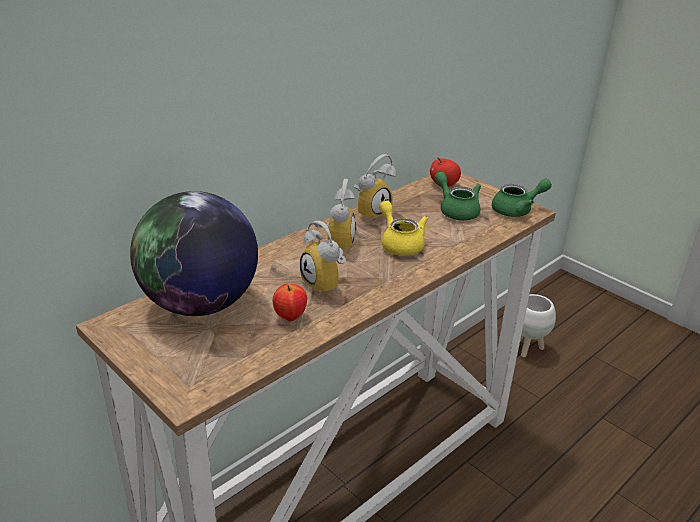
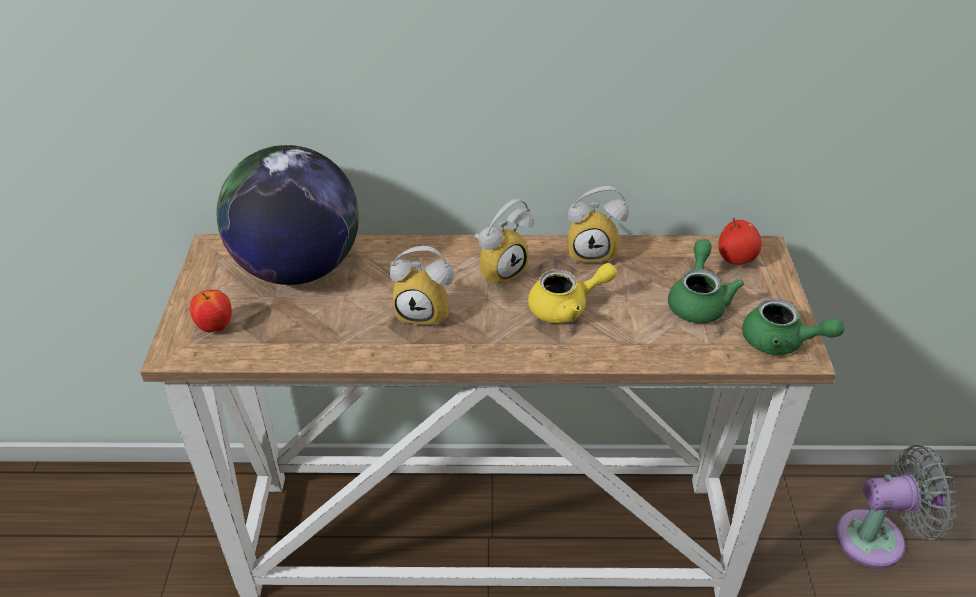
camera: 45 degrees right, 10 degrees up
apple [273,283,307,321] -> apple moved to [190,290,232,333]
alarm clock [300,221,346,295] -> alarm clock turned 90 degrees counterclockwise [390,246,454,327]
yellow teapot [379,200,428,256] -> yellow teapot turned 60 degrees clockwise [528,263,617,323]
white planter [520,294,556,357] -> grey fan [836,445,957,568]

